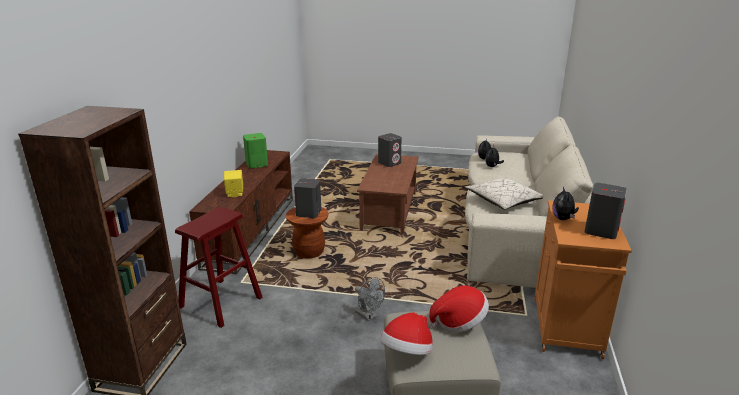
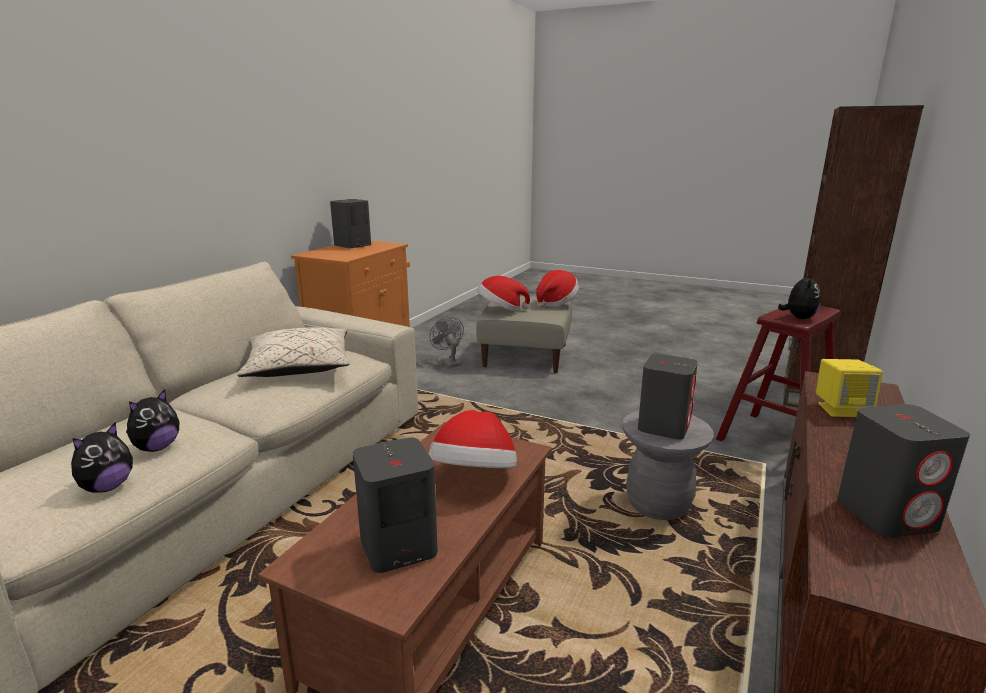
camera: 165 degrees left, 5 degrees down
green speaker [243,133,268,168] -> grey speaker [837,404,970,537]
brown stool [286,207,329,258] -> grey stool [622,410,714,520]
grey fan [355,277,385,321] -> grey fan moved to [429,317,464,367]
plush toy [552,187,579,220] -> plush toy moved to [778,272,821,319]
none -> hat [429,410,517,468]

